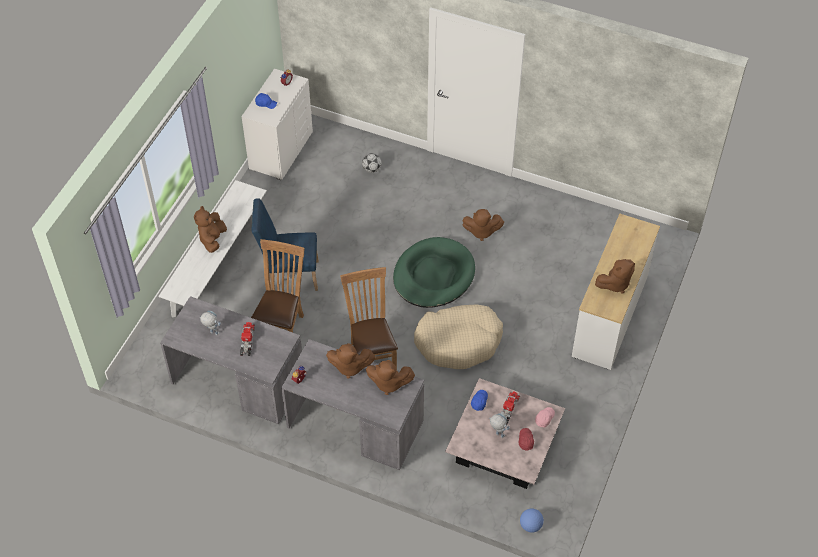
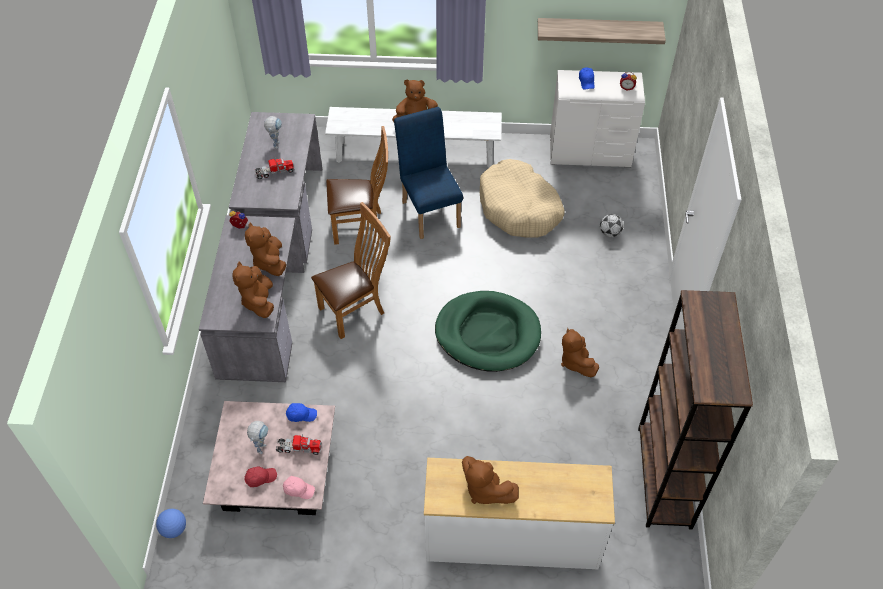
camera: 70 degrees right, 0 degrees up
beige dog bed [414,304,503,369] -> beige dog bed moved to [480,159,565,238]
none -> shelf [538,18,666,44]
none -> brown bookcase [638,290,753,529]

